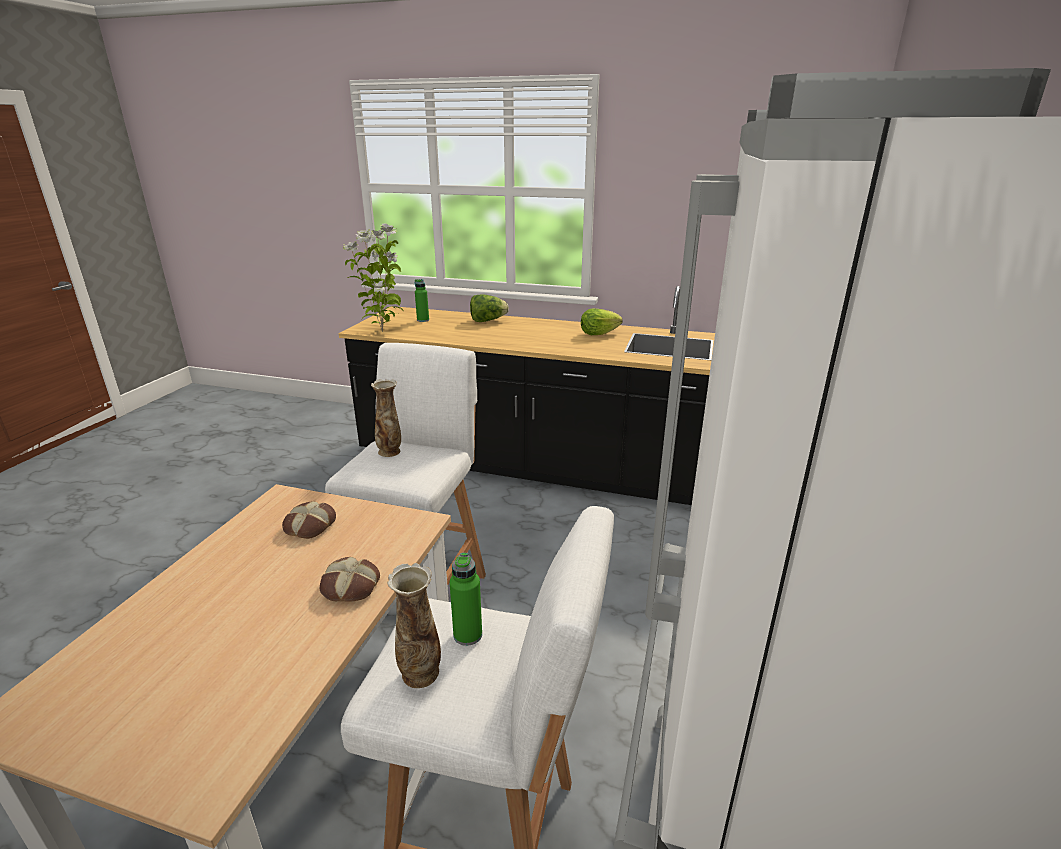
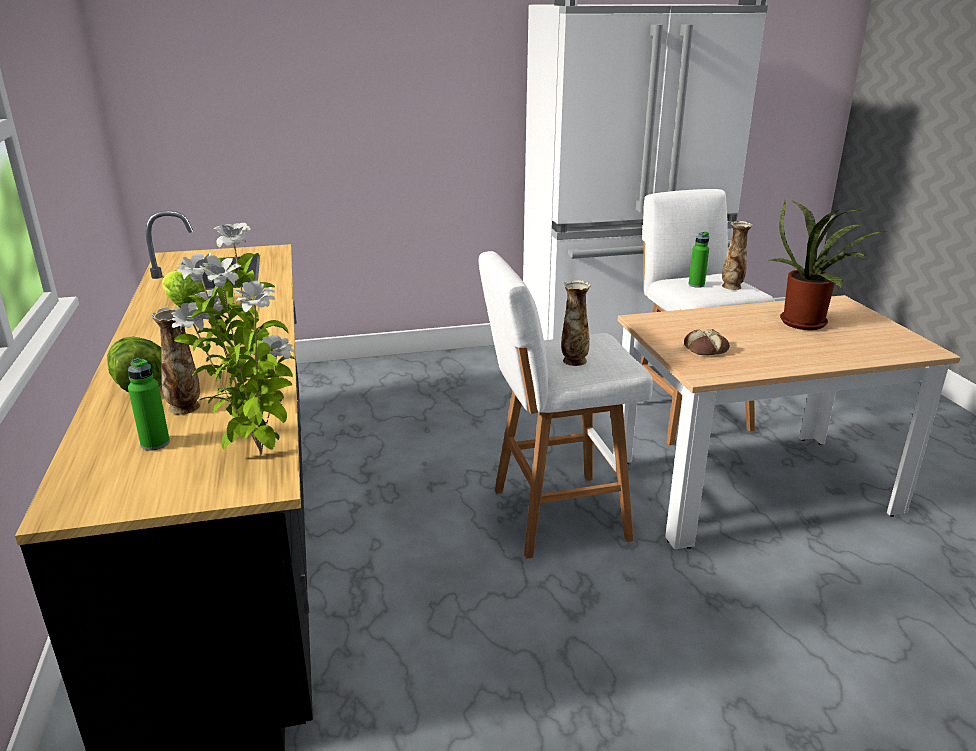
camera: 120 degrees left, 0 degrees up
bread [320,557,380,602] -> none
none -> vase [151,307,200,414]
none -> potted plant [771,201,886,330]

